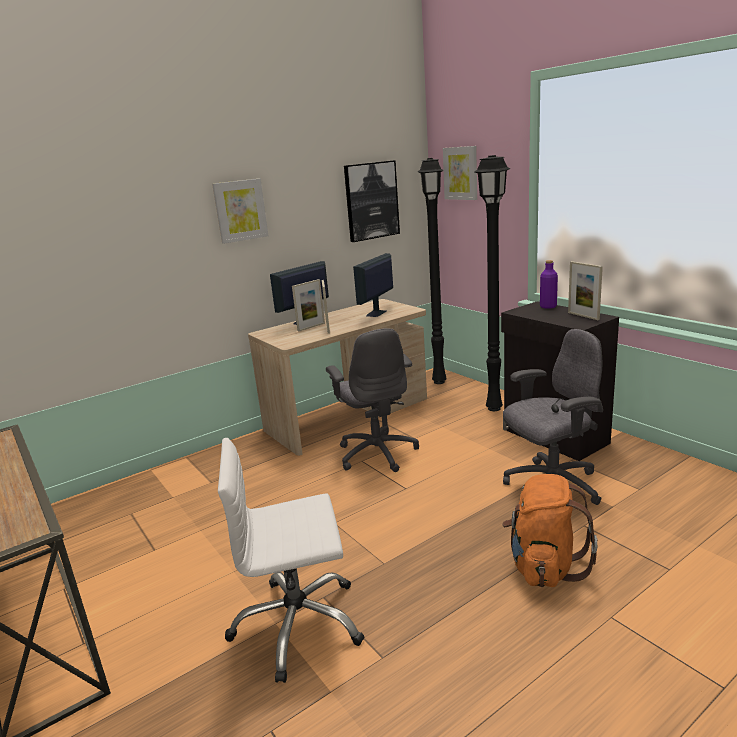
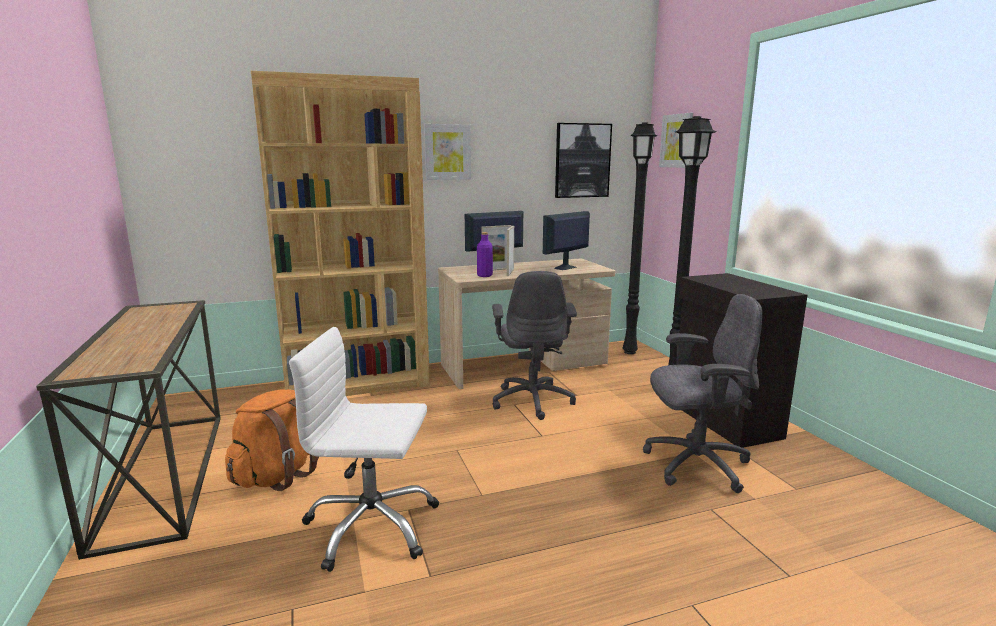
camera: 15 degrees right, 5 degrees down
orange backpack [502,474,597,587] -> orange backpack moved to [225,389,319,491]
purple bottle [540,260,558,309] -> purple bottle moved to [477,232,493,277]
picture frame [568,261,603,320] -> none
none -> brown bookcase [251,71,430,396]

